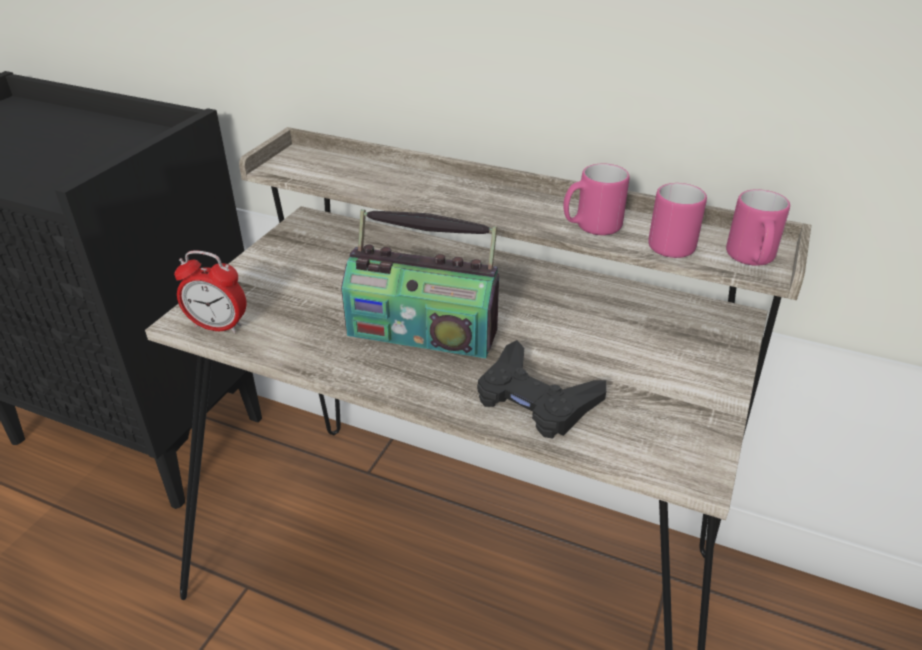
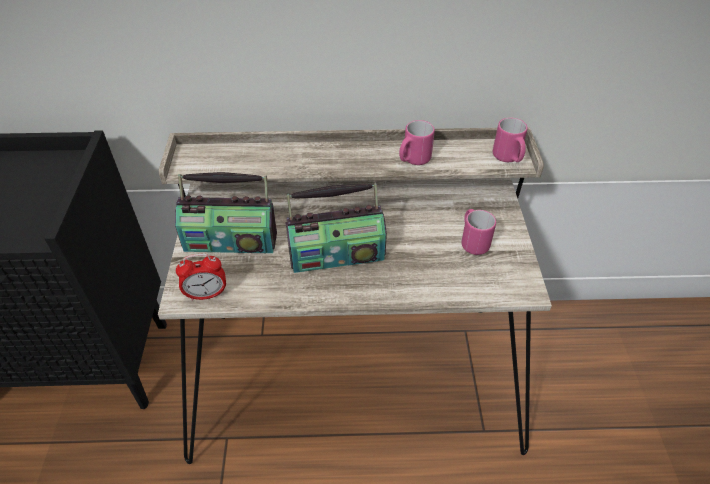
camera: 25 degrees left, 10 degrees up
black game controller [477,340,606,439] -> none
pink mug [648,183,707,258] -> pink mug moved to [462,209,496,255]
none -> radio [175,172,277,253]

